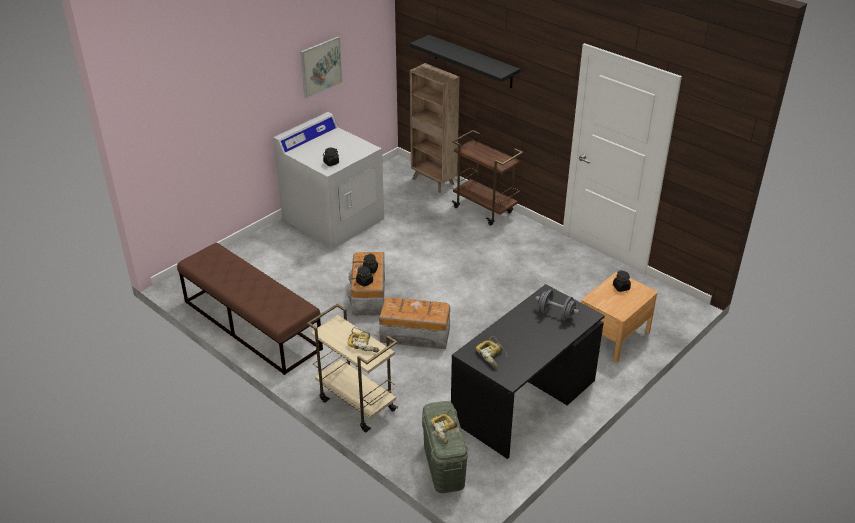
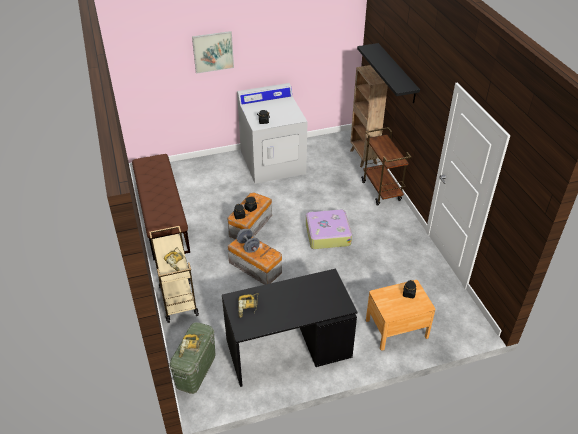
camera: 30 degrees right, 5 degrees up
picture [300,36,343,98] -> picture moved to [192,31,234,74]
grey dumbbell [536,290,579,321] -> grey dumbbell moved to [237,229,260,253]
none -> suitcase [306,209,352,249]

